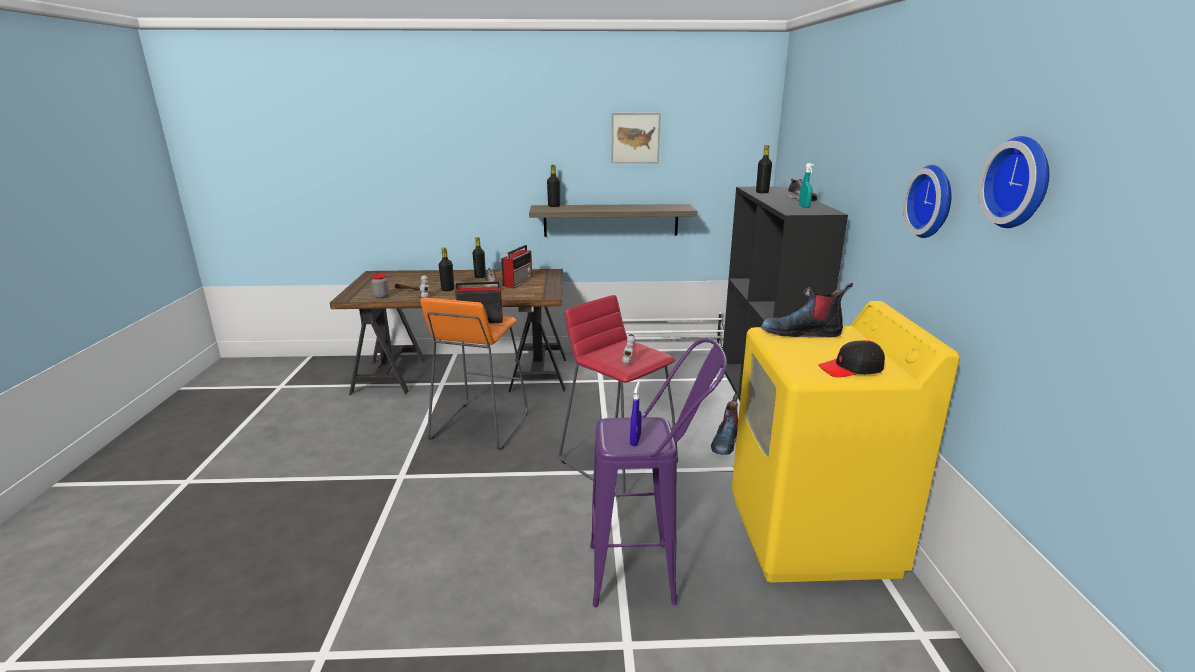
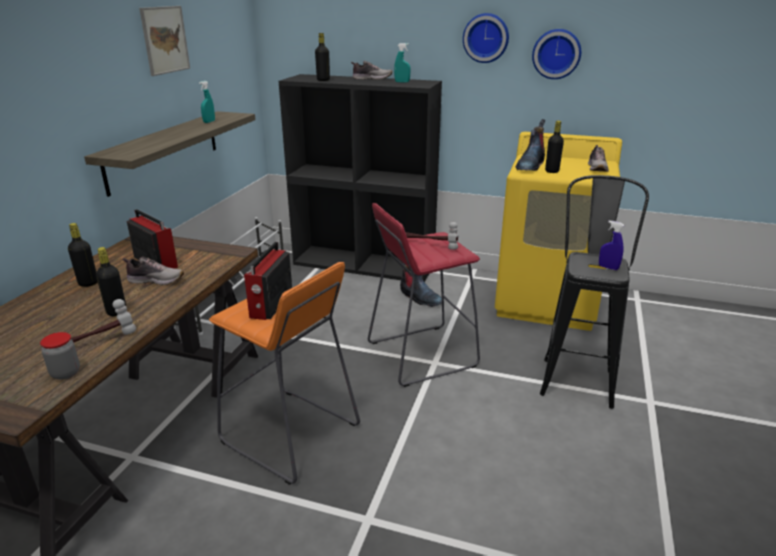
camera: 70 degrees left, 5 degrees up
black bottle [547,165,560,207] -> black bottle moved to [545,121,564,173]
purple stool [590,339,727,607] -> black stool [540,175,649,409]
black cap [818,340,885,377] -> shoe [588,145,609,172]
wall clock [978,136,1049,228] -> wall clock moved to [463,13,509,63]
none -> turquoise spray bottle [199,81,215,123]

